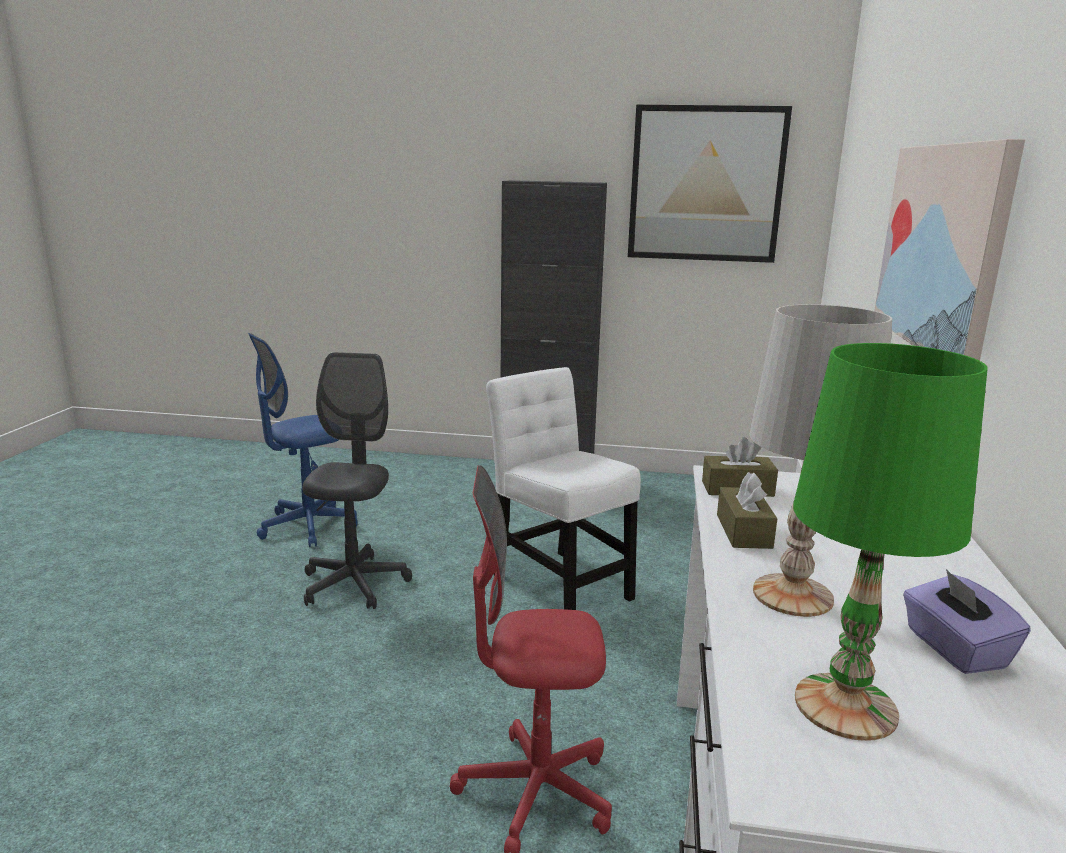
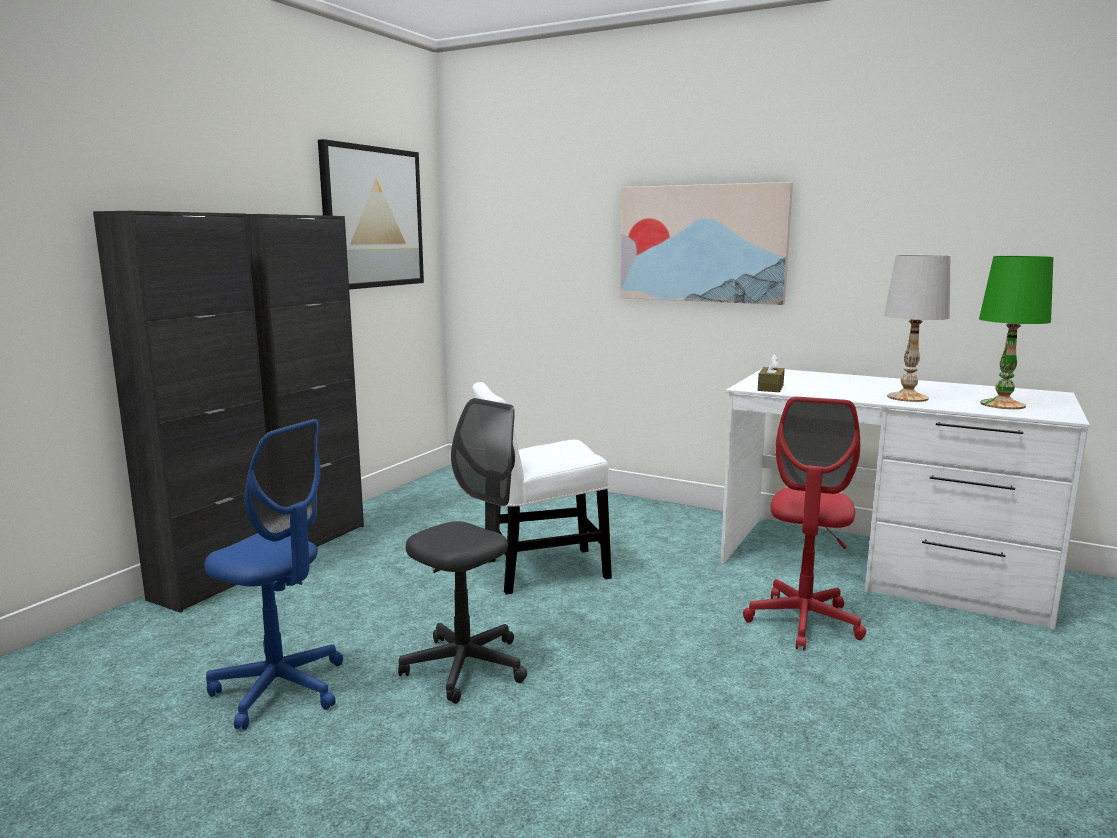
camera: 70 degrees left, 5 degrees down
blue office chair [248,333,358,547] -> blue office chair turned 45 degrees counterclockwise [204,419,343,730]
grey office chair [302,352,412,609] -> grey office chair turned 105 degrees clockwise [398,398,527,704]
brown tissue box [717,472,777,549] -> none
purple tissue box [903,569,1031,674] -> none
none -> black cabinet [93,211,266,613]

